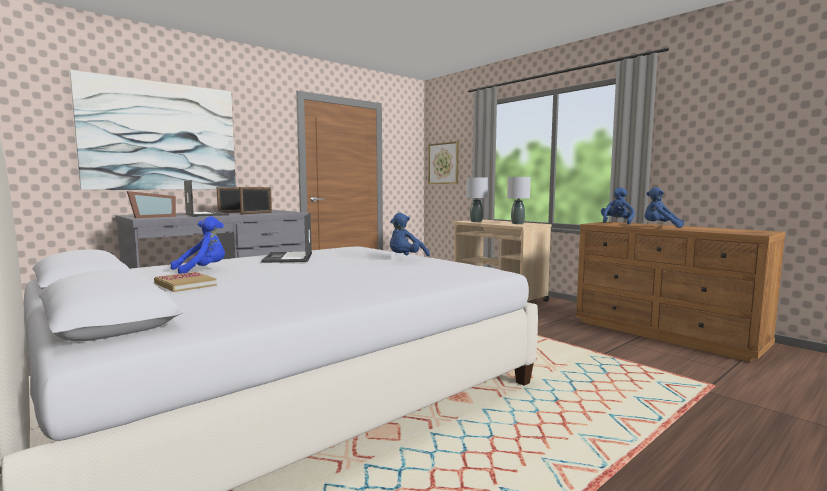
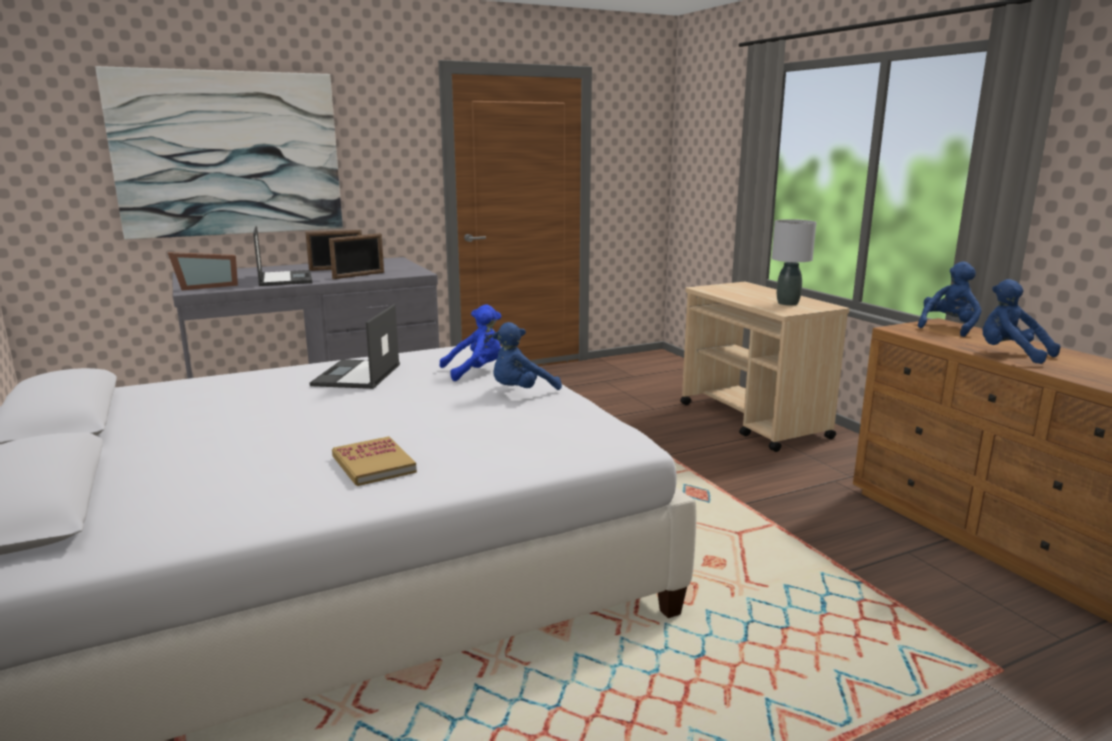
camera: 15 degrees right, 10 degrees up
book [154,272,217,292] -> book moved to [332,436,417,486]
blue plush toy [170,216,225,274] -> blue plush toy moved to [439,304,501,381]
picture [428,141,459,184] -> none
grey table lamp [466,177,488,222] -> none

